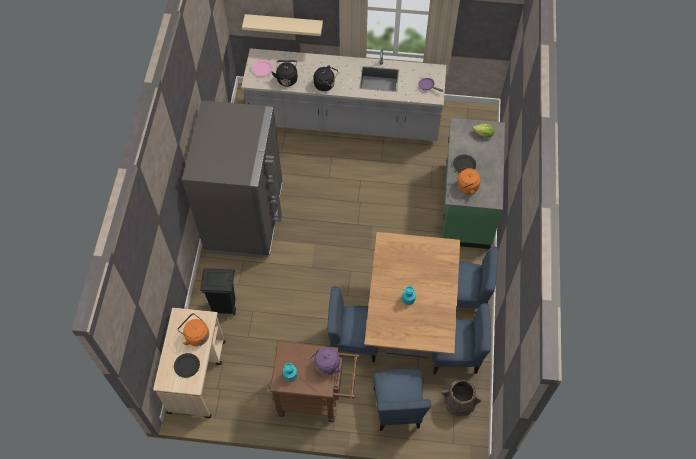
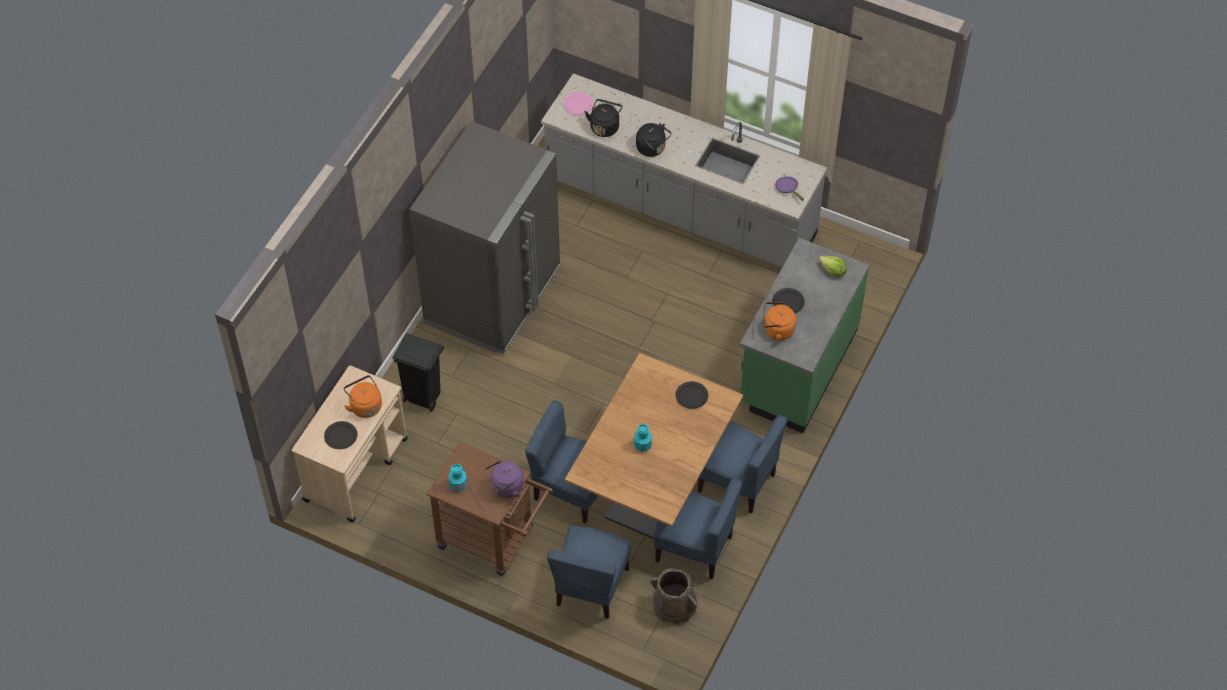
camera: 20 degrees right, 5 degrees down
beige shelf [242,14,323,36] -> none
none -> black plate [676,381,708,409]

